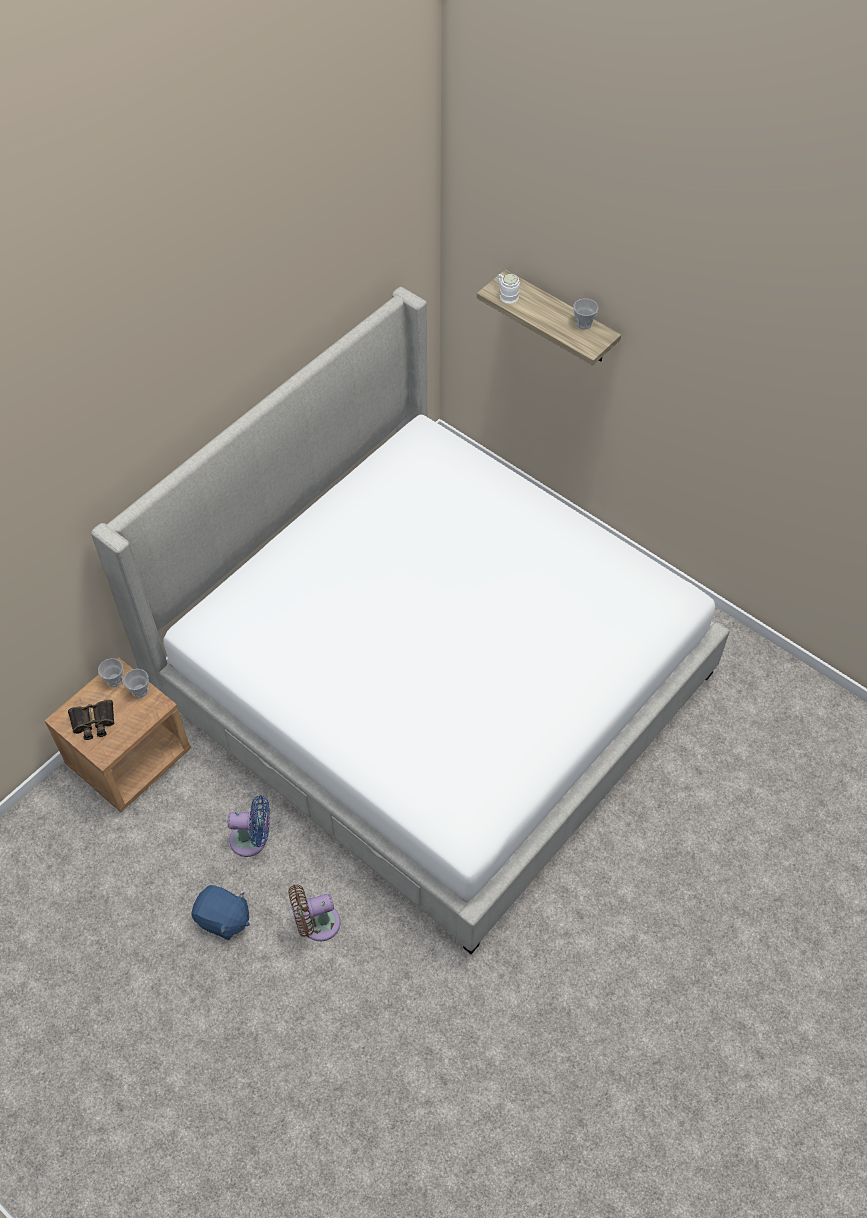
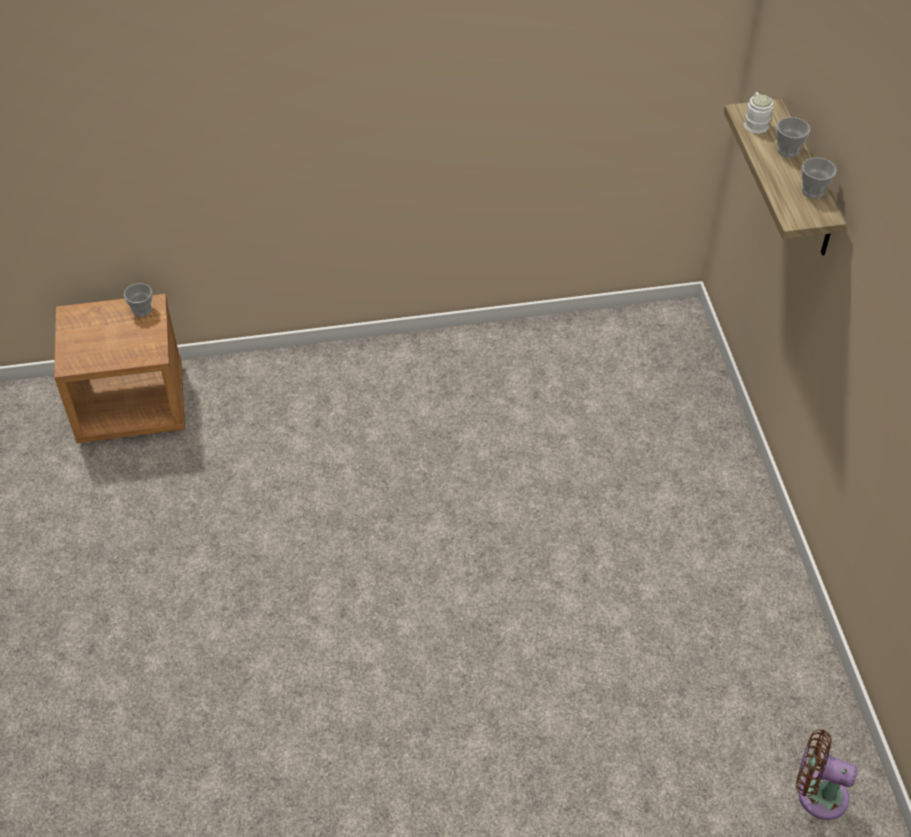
camera: 40 degrees right, 5 degrees down
binoculars [68,700,114,740] -> none
bed [91,287,730,954] -> none
cup [124,669,149,698] -> cup moved to [776,117,810,158]
blue plush toy [191,885,250,940] -> none
blue fan [228,795,270,857] -> none
brown fan [288,884,341,941] -> brown fan moved to [796,729,858,820]

